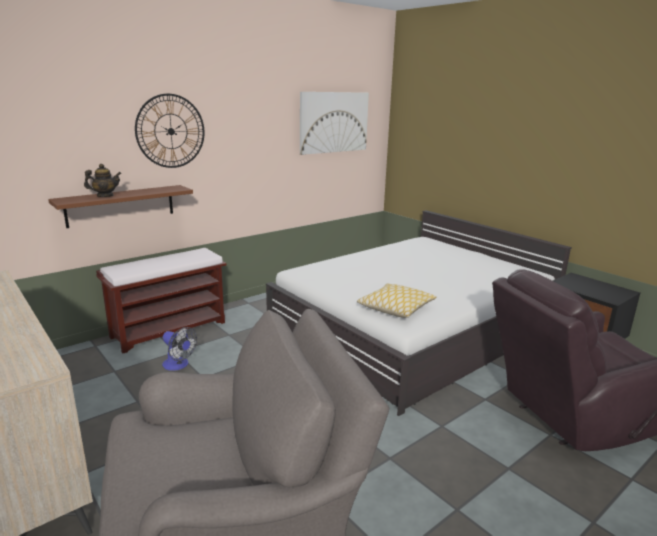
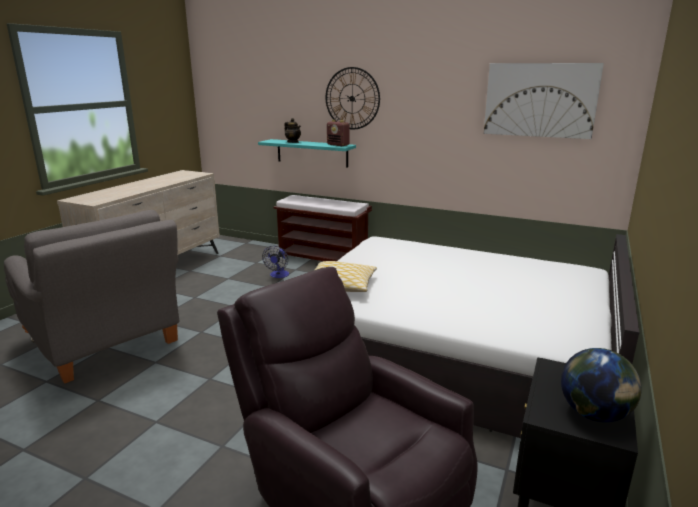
camera: 65 degrees right, 0 degrees up
brown shelf [48,185,193,228] -> turquoise shelf [258,139,356,167]
none -> radio [327,120,350,146]
none -> globe [561,348,642,422]

